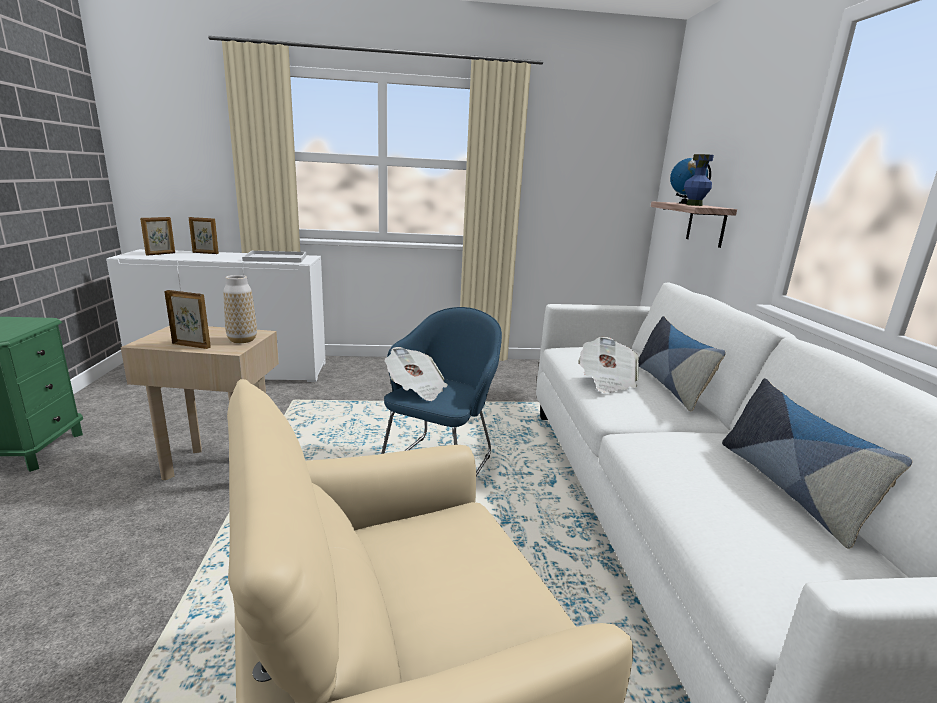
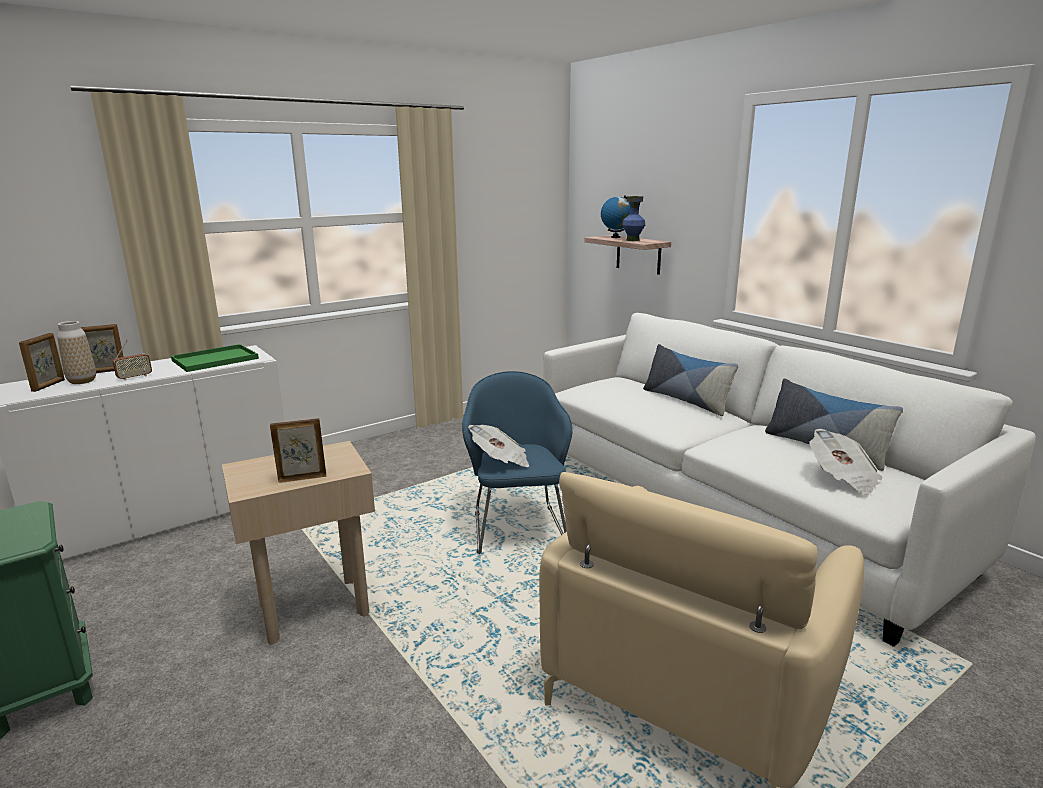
camera: 30 degrees left, 0 degrees up
vase [223,275,257,343] -> vase moved to [57,321,96,384]
white tray [242,251,306,262] -> green tray [171,344,259,372]
newspaper [578,337,639,393] -> newspaper moved to [809,429,883,495]
none -> radio [113,340,152,381]

